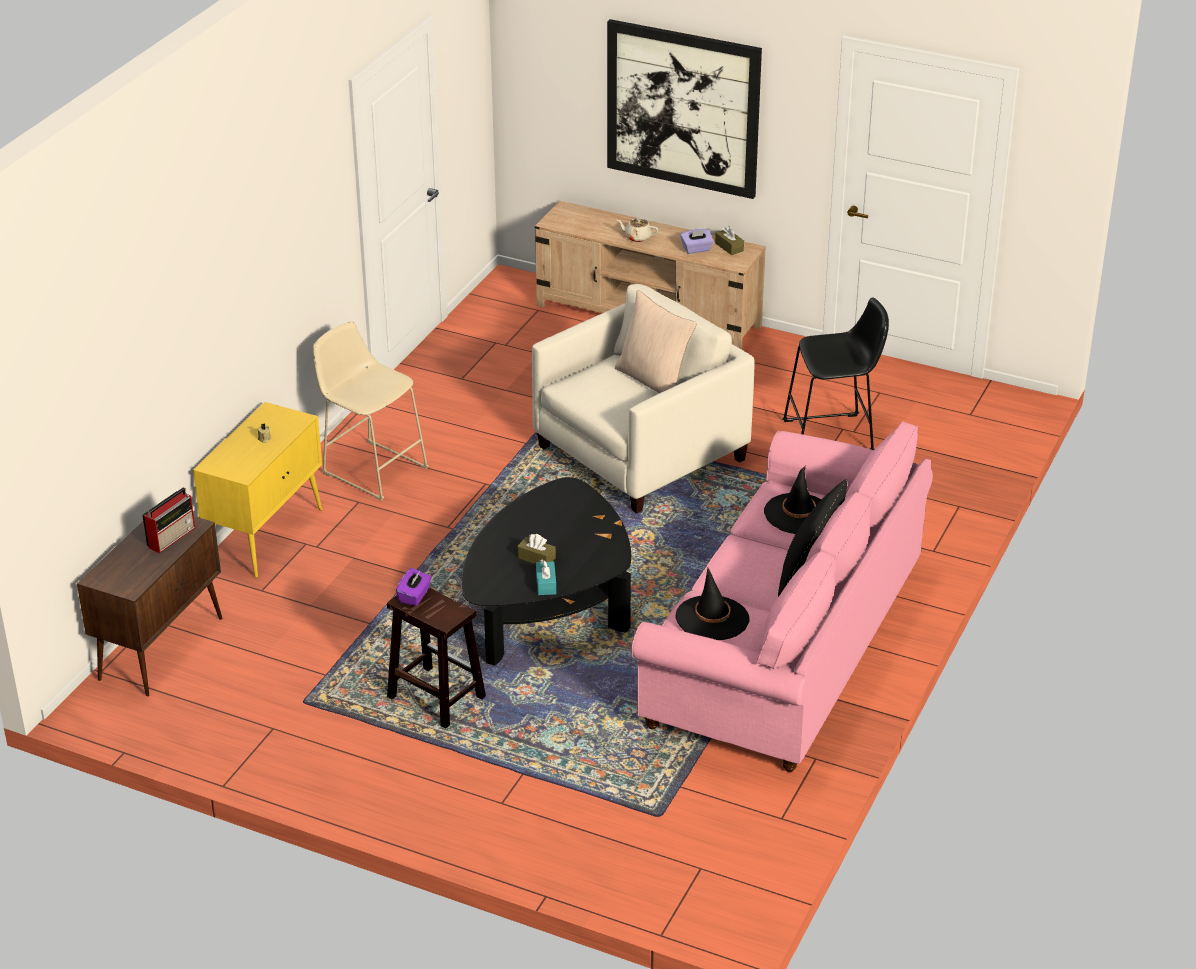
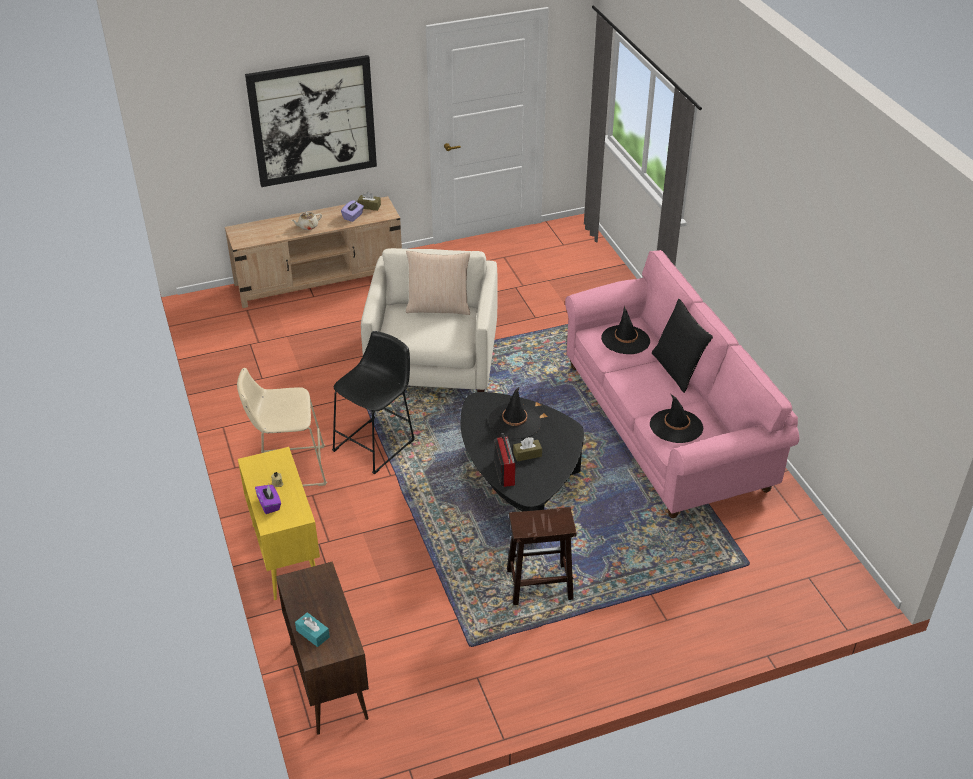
camera: 45 degrees left, 5 degrees up
radio [142,487,195,553] -> radio moved to [494,433,515,487]
purple tissue box [396,568,432,606] -> purple tissue box moved to [255,484,281,514]
turquoise tissue box [536,560,556,595] -> turquoise tissue box moved to [295,612,330,647]
black stool [782,298,889,450] -> black stool moved to [332,331,415,474]
none -> black hat [489,386,541,439]

